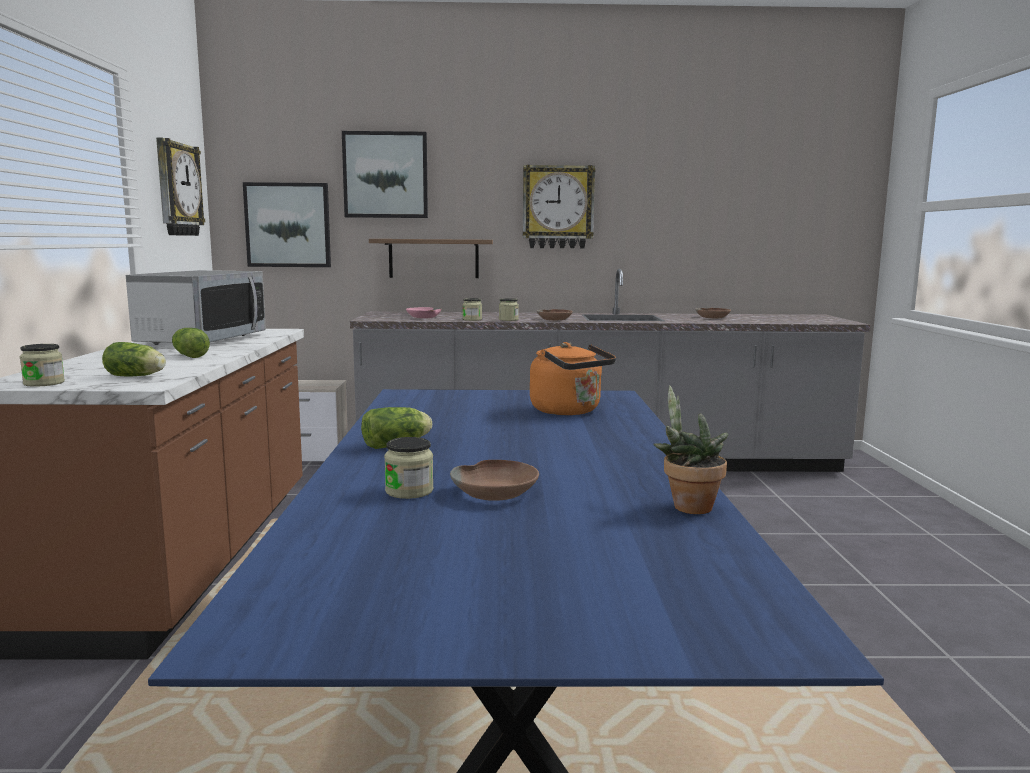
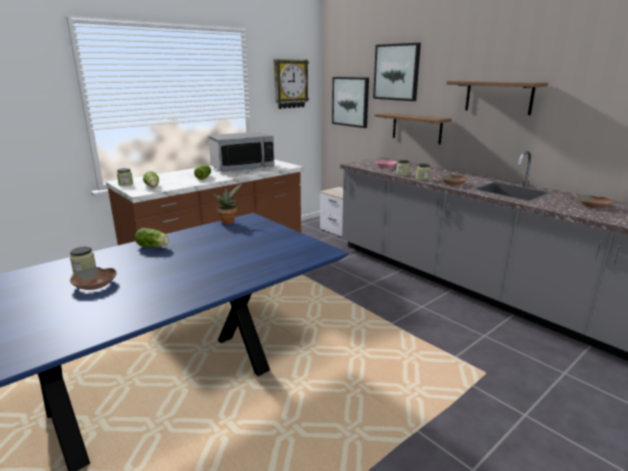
camera: 50 degrees right, 10 degrees up
wall clock [523,165,595,249] -> shelf [446,81,548,115]
orange kettle [530,342,616,415] -> none
potted plant [654,385,729,514] -> potted plant moved to [212,184,242,225]

